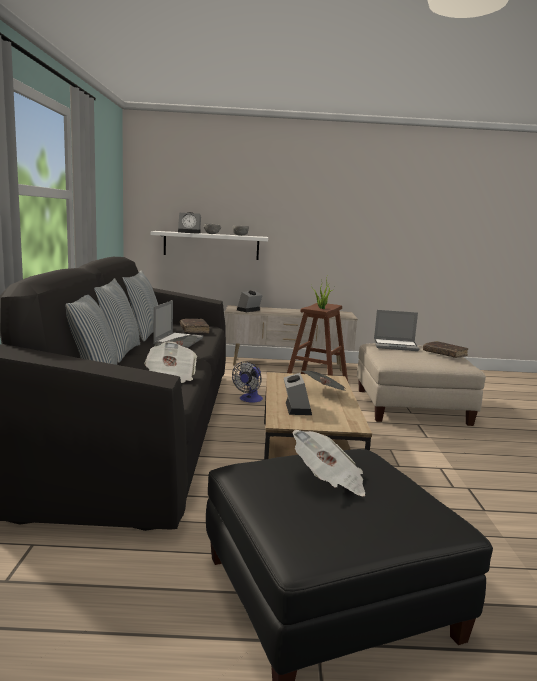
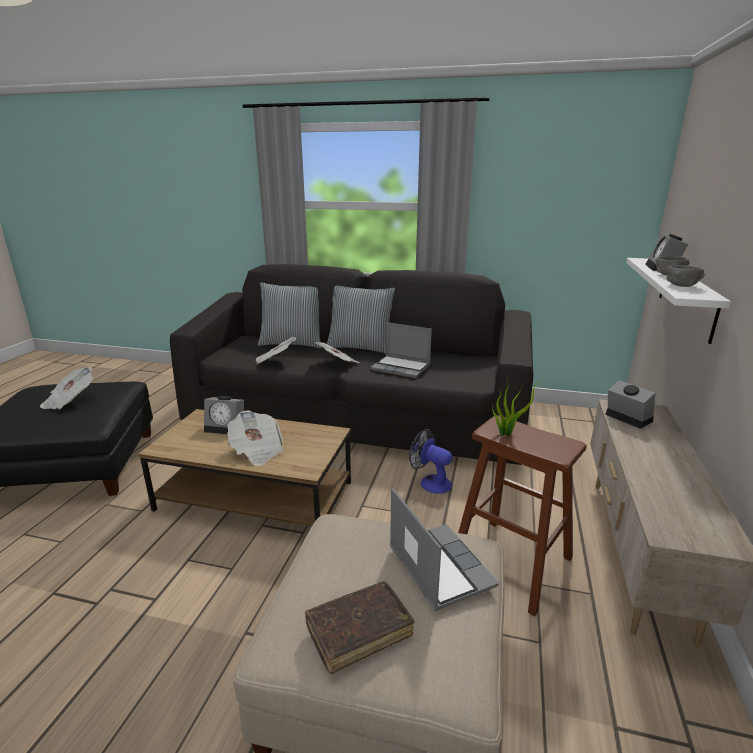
camera: 105 degrees right, 10 degrees up
pillow [122,270,158,341] -> none
brown book [180,319,210,334] -> none
laptop [374,310,419,351] -> laptop turned 135 degrees clockwise [390,487,499,611]

